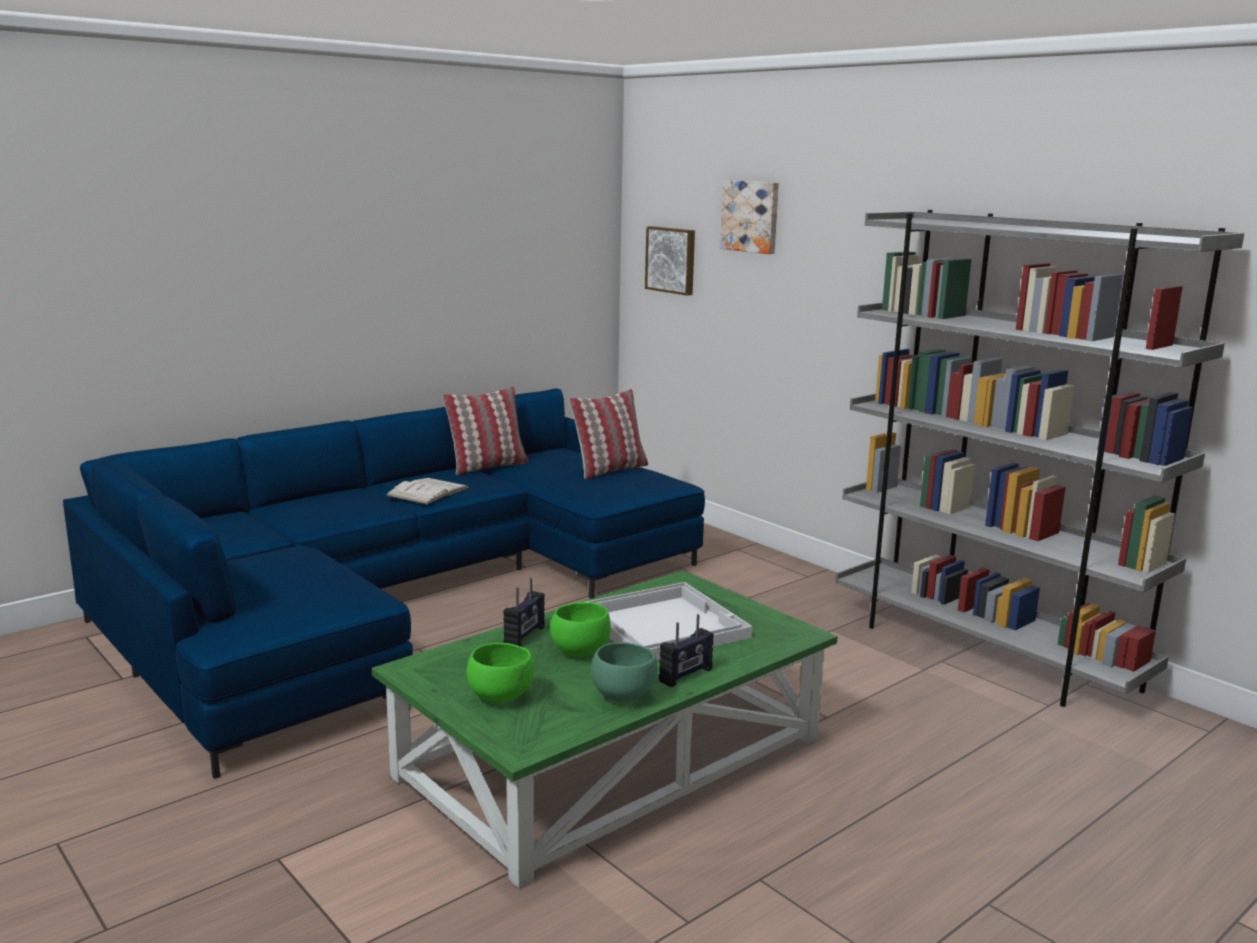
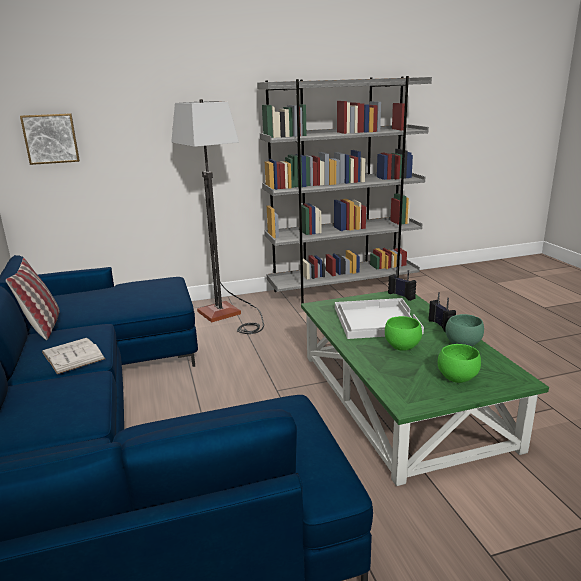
camera: 65 degrees left, 5 degrees up
radio [503,578,545,646] -> radio moved to [388,267,416,301]
pillow [569,389,648,479] -> none
picture [720,180,779,254] -> none
none -> floor lamp [171,99,264,334]

